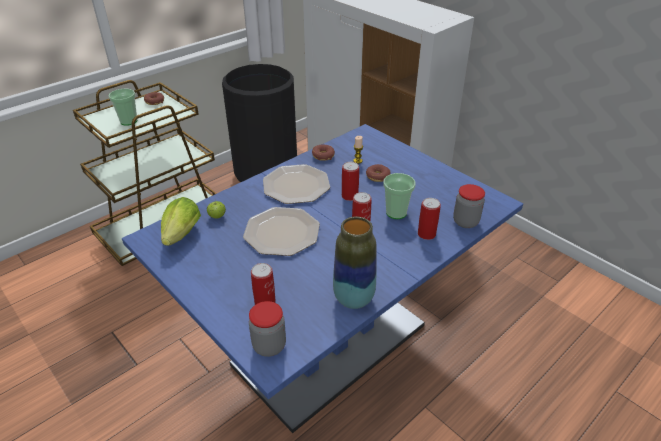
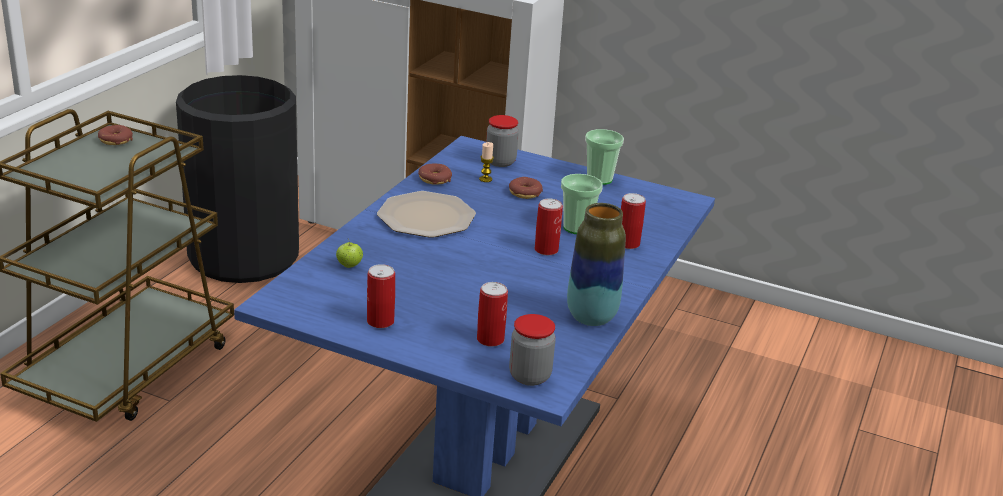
camera: 25 degrees left, 10 degrees down
cup [109,89,137,126] -> cup moved to [585,129,624,185]
lettuce [161,197,201,246] -> none
plate [243,207,320,256] -> none
can [342,162,359,201] -> can moved to [367,264,395,328]
jar [453,184,485,228] -> jar moved to [486,115,519,167]

